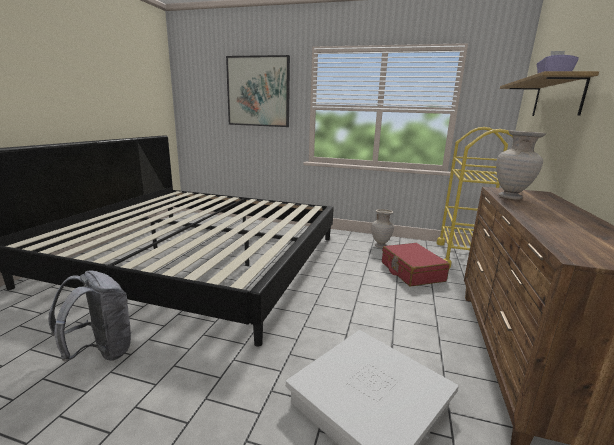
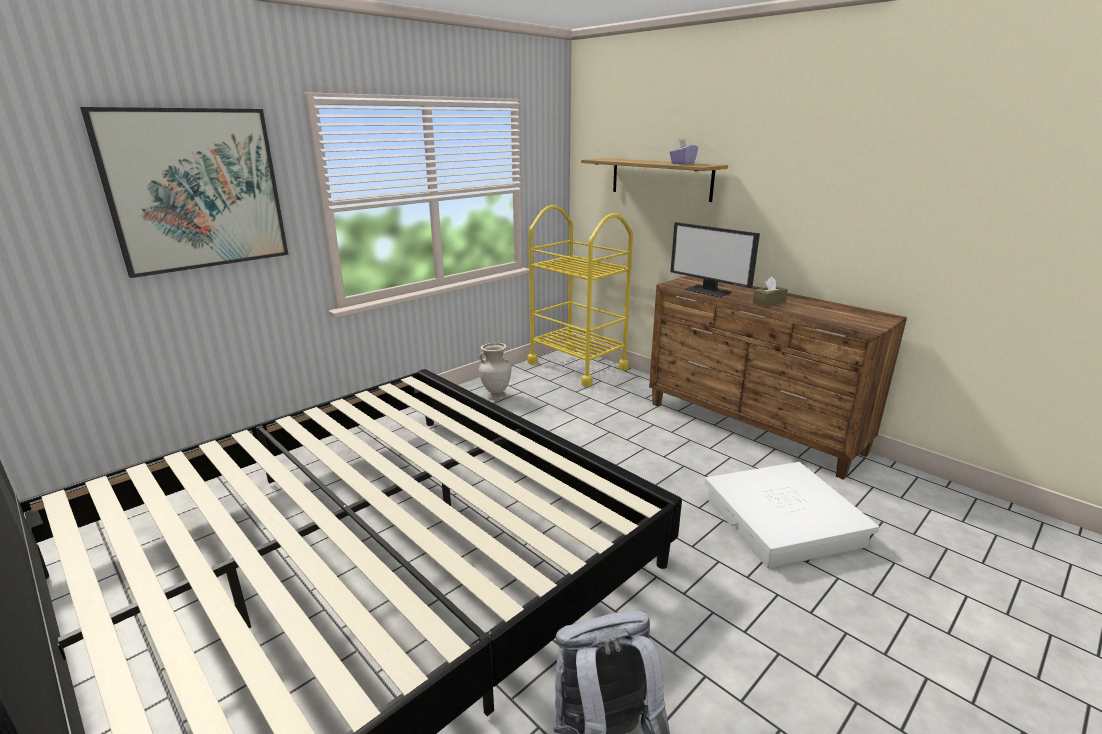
camera: 60 degrees left, 5 degrees up
red suitcase [382,243,450,287] -> none
beige vase [496,130,546,200] -> monitor [670,222,760,297]
none -> brown tissue box [753,277,788,307]

